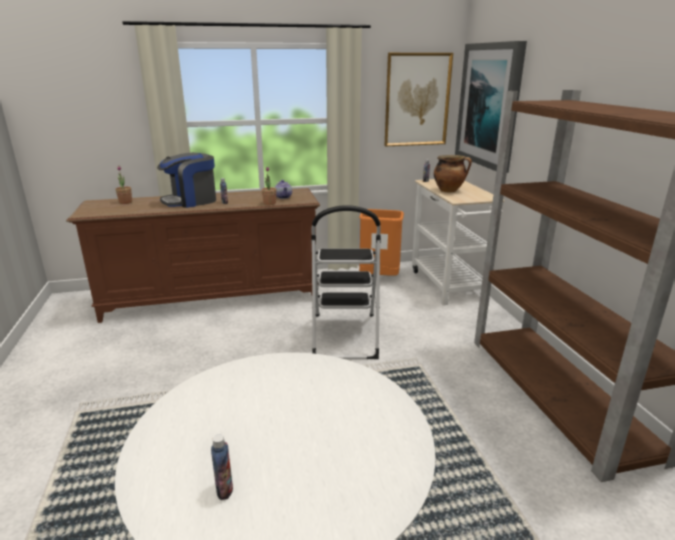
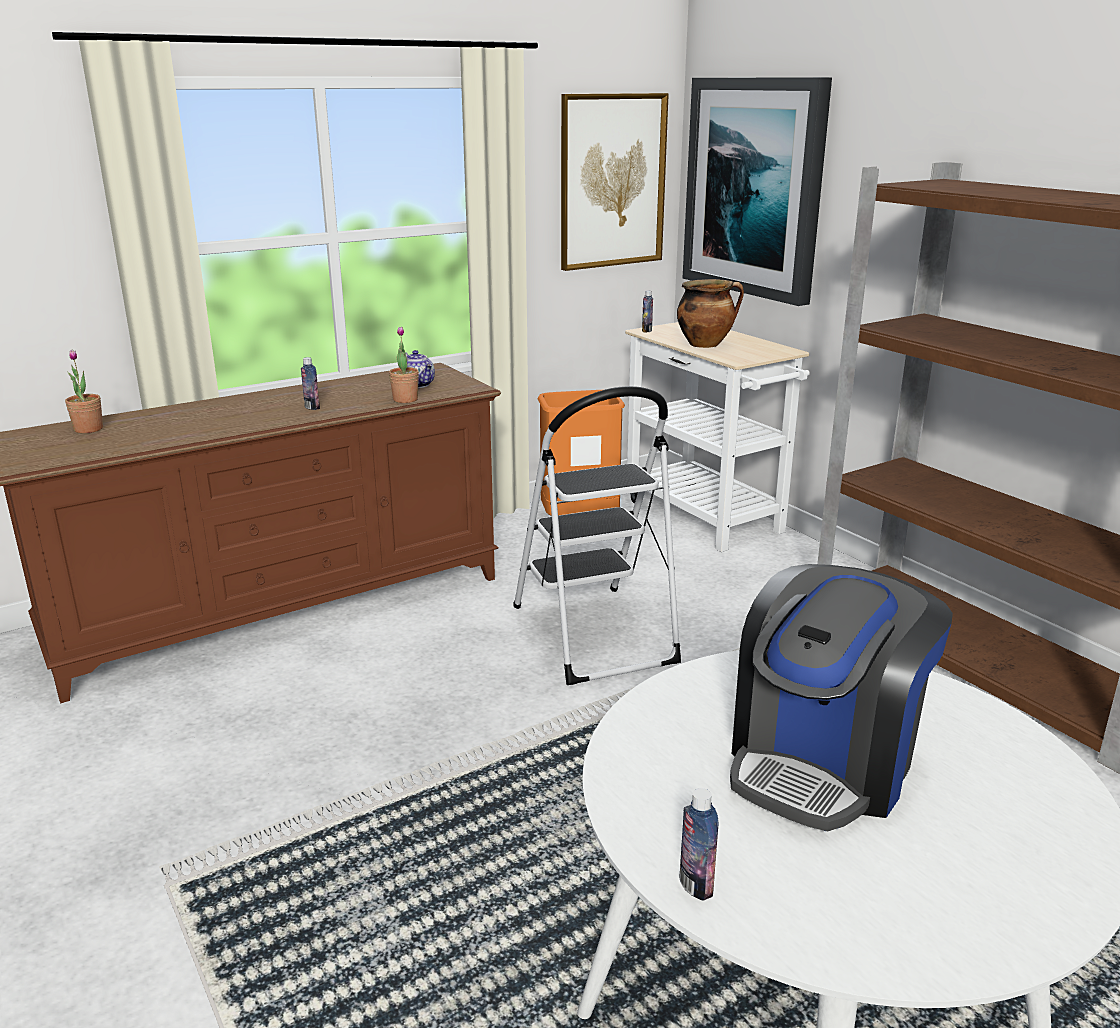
camera: 20 degrees left, 0 degrees up
coffee machine [157,152,216,208] -> coffee machine moved to [730,564,953,831]
bottle [211,435,233,500] -> bottle moved to [679,788,719,901]

